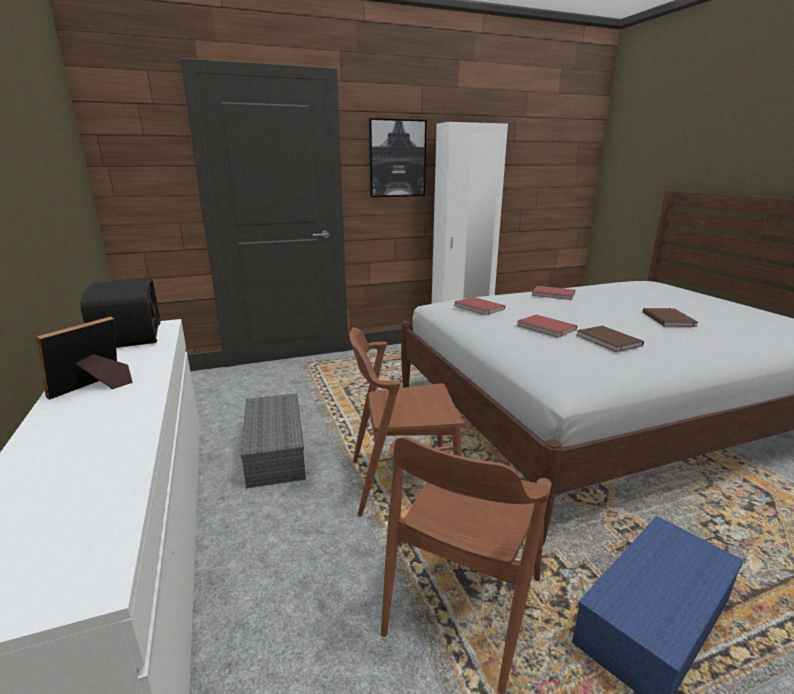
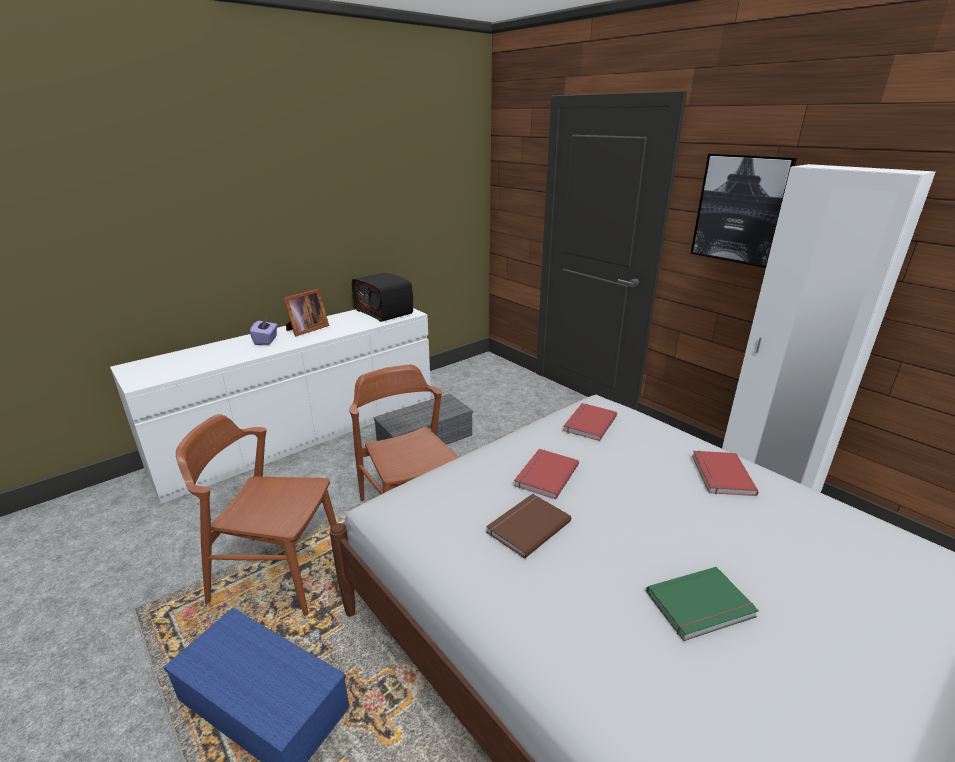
camera: 70 degrees right, 5 degrees up
picture frame [36,316,133,400] -> picture frame turned 120 degrees clockwise [283,289,329,336]
radio [80,279,160,348] -> radio turned 90 degrees clockwise [352,273,413,322]
brown book [643,308,698,327] -> green book [646,567,759,641]
none -> purple tissue box [250,316,277,345]

